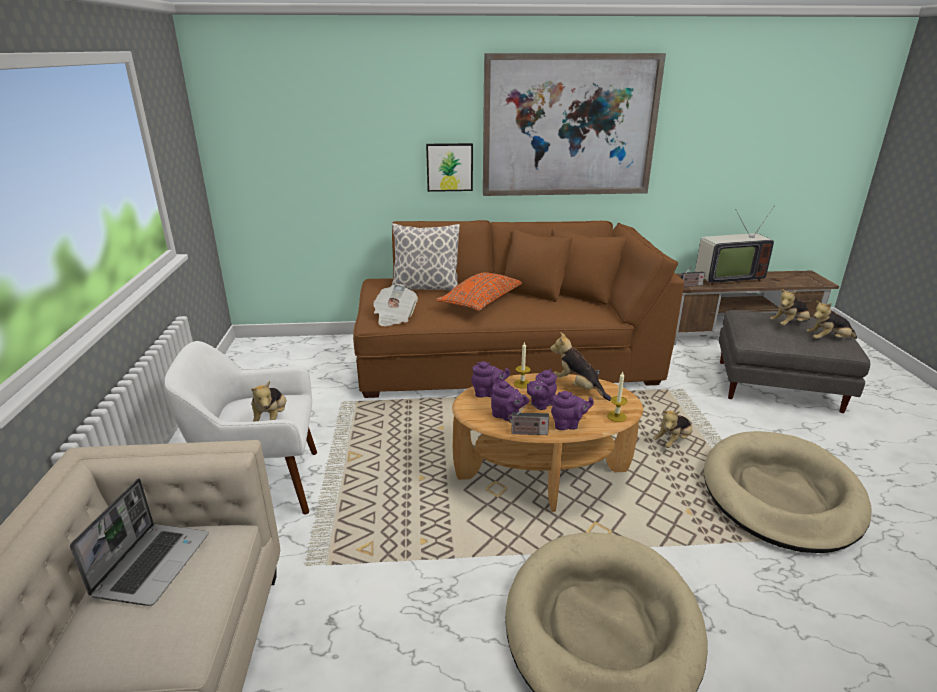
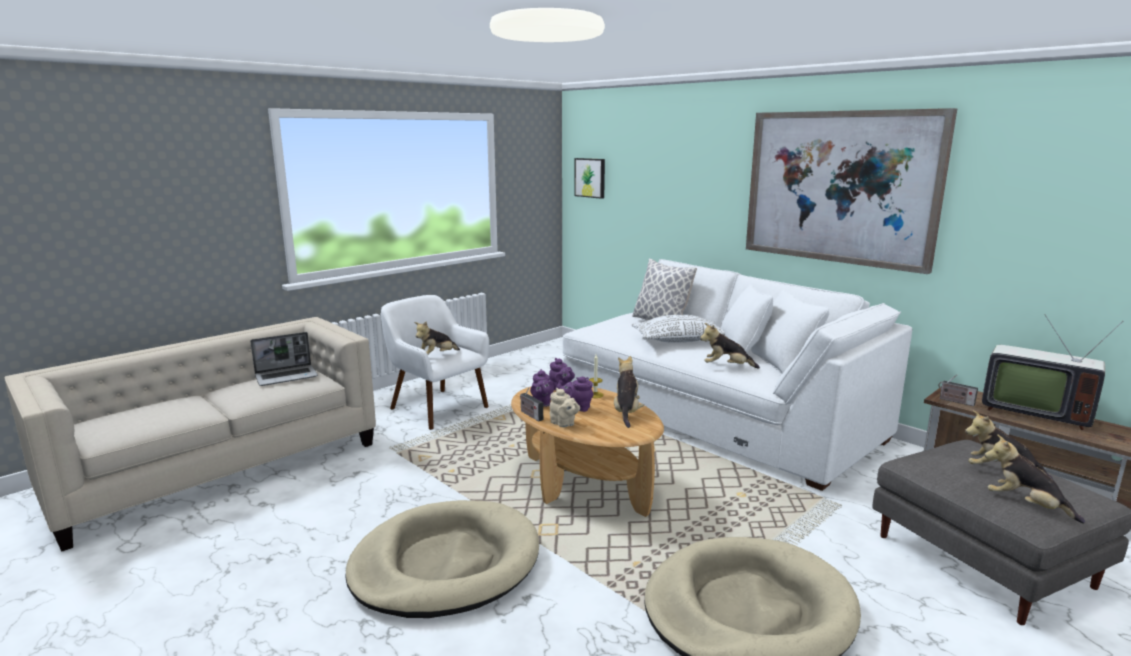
camera: 50 degrees right, 10 degrees down
brown sofa [353,220,684,398] -> white sofa [562,259,912,491]
newspaper [373,284,418,326] -> none
picture [426,143,473,192] -> picture moved to [574,158,605,199]
orange pillow [437,272,522,311] -> white pillow [631,315,725,343]
purple teapot [551,391,594,430] -> beige teapot [550,388,580,427]
candle [607,372,627,422] -> none
plush toy [653,410,692,448] -> plush toy moved to [700,323,760,369]

